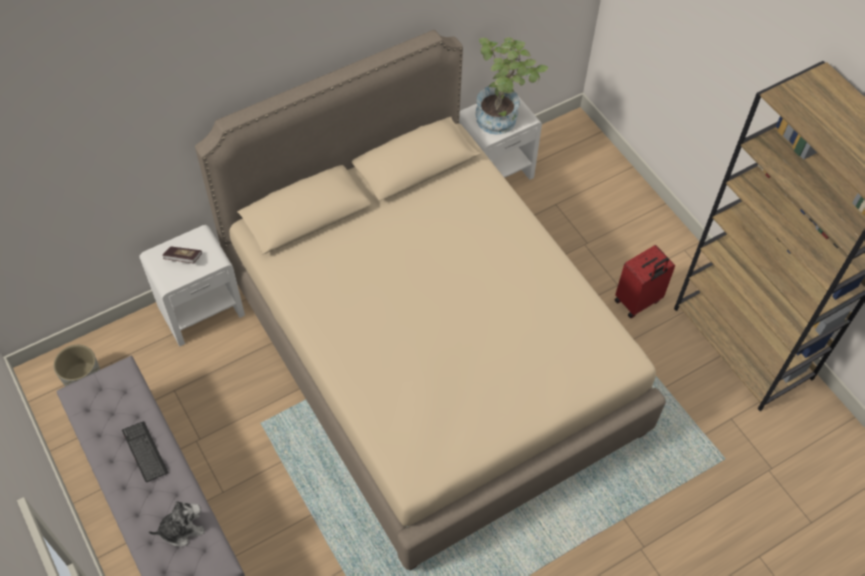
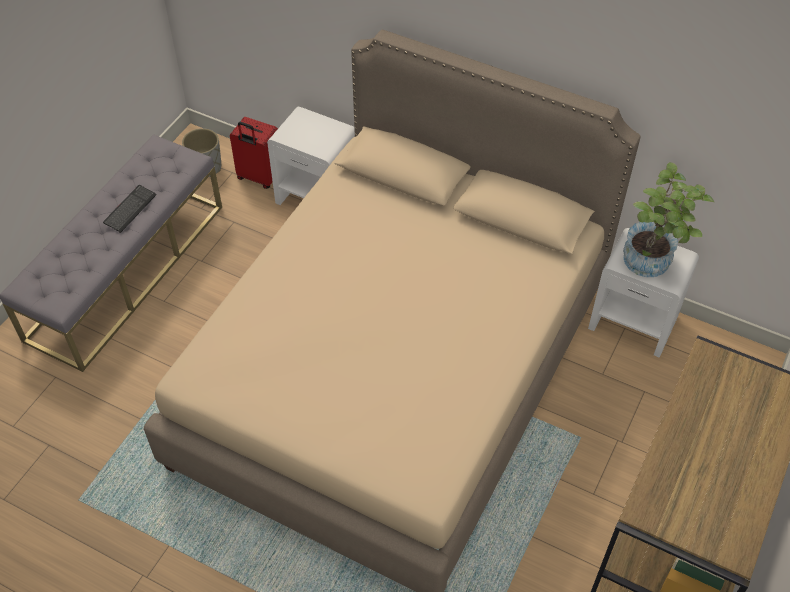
camera: 60 degrees right, 5 degrees down
plush toy [148,502,205,546] -> none
book [162,247,202,263] -> none
red suitcase [615,245,675,318] -> red suitcase moved to [230,117,278,189]

